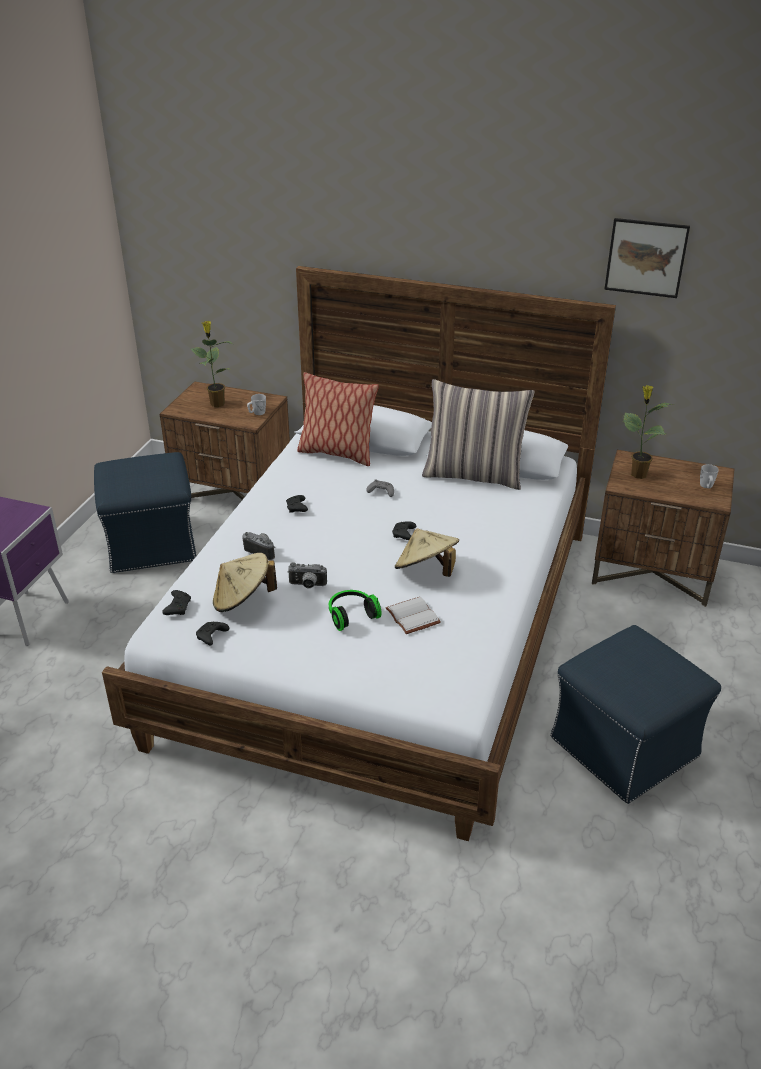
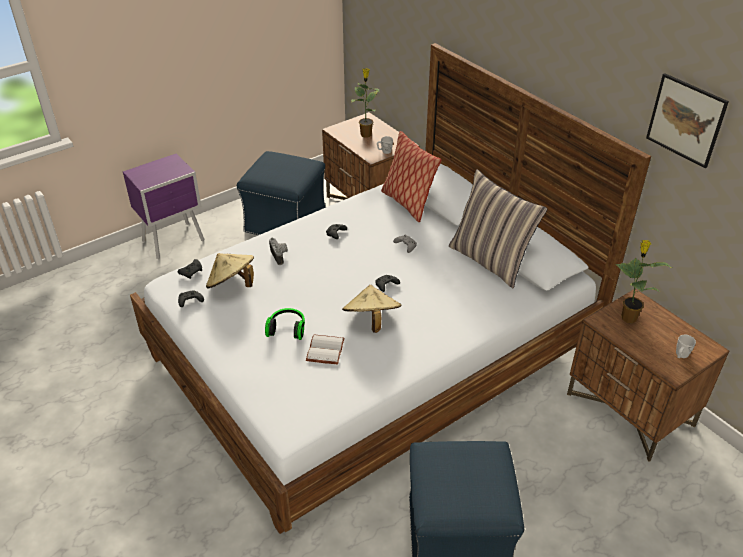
camera: 35 degrees right, 5 degrees up
camera [288,562,327,589] -> none

